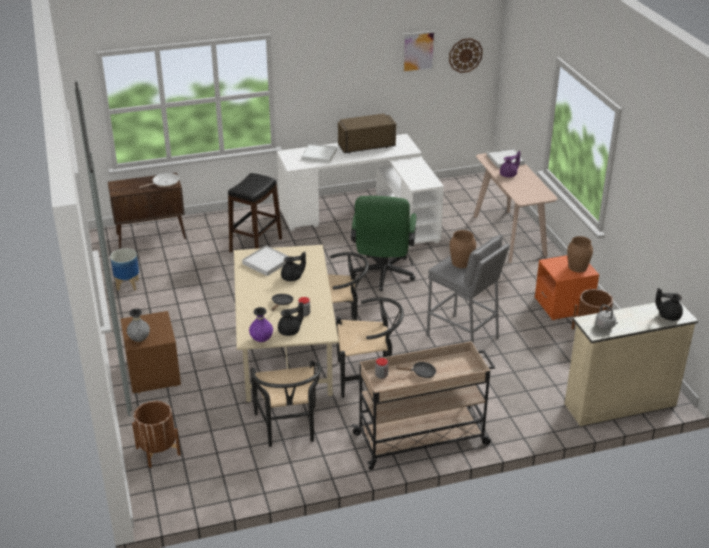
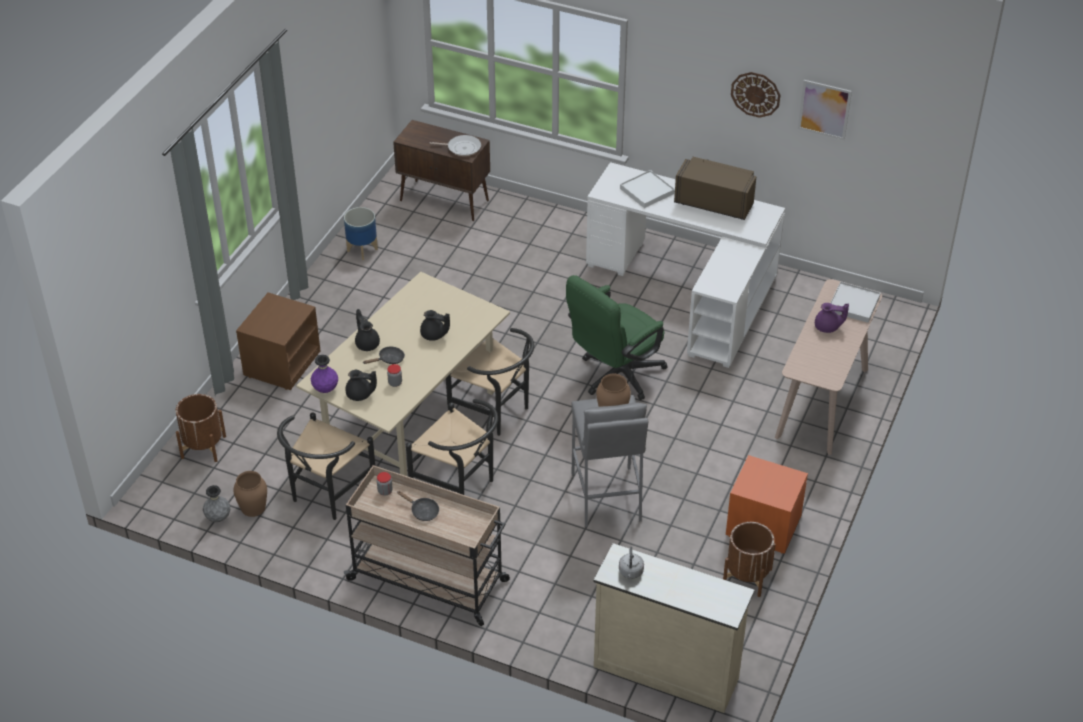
camera: 40 degrees right, 10 degrees up
grey vase [127,308,150,342] -> grey vase moved to [203,485,230,522]
black stool [228,173,282,252] -> none
white tray [242,246,289,276] -> none
wall clock [449,38,483,73] -> wall clock moved to [731,72,780,118]
brown vase [567,236,593,273] -> brown vase moved to [233,471,267,517]
black teapot [655,288,683,321] -> black teapot moved to [355,309,380,351]

